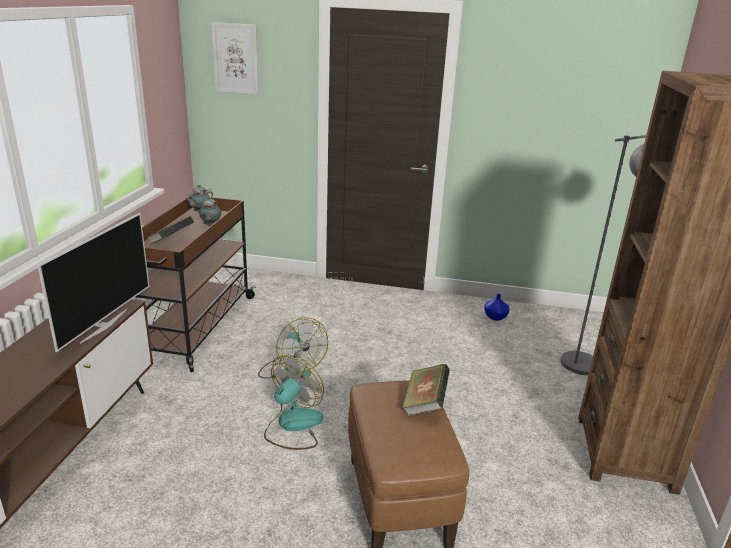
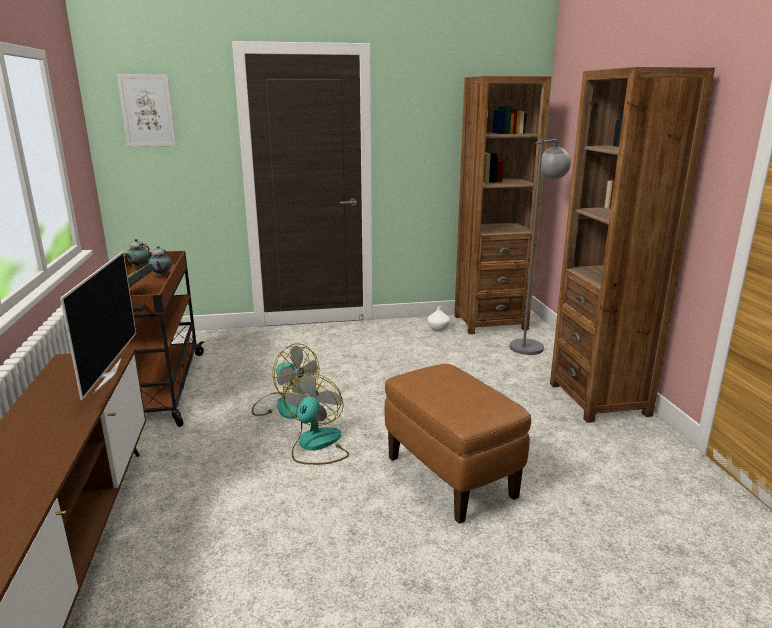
camera: 20 degrees left, 5 degrees down
book [402,364,450,416] -> none
blue vase [484,294,510,321] -> white vase [427,306,450,331]
none -> brown bookcase [454,76,551,334]

